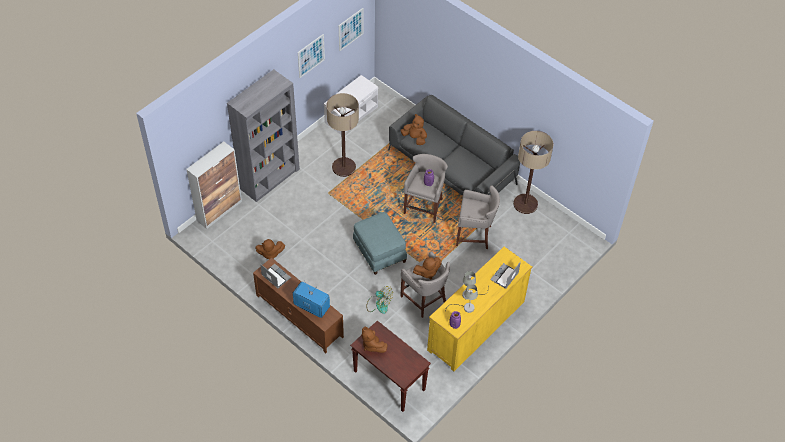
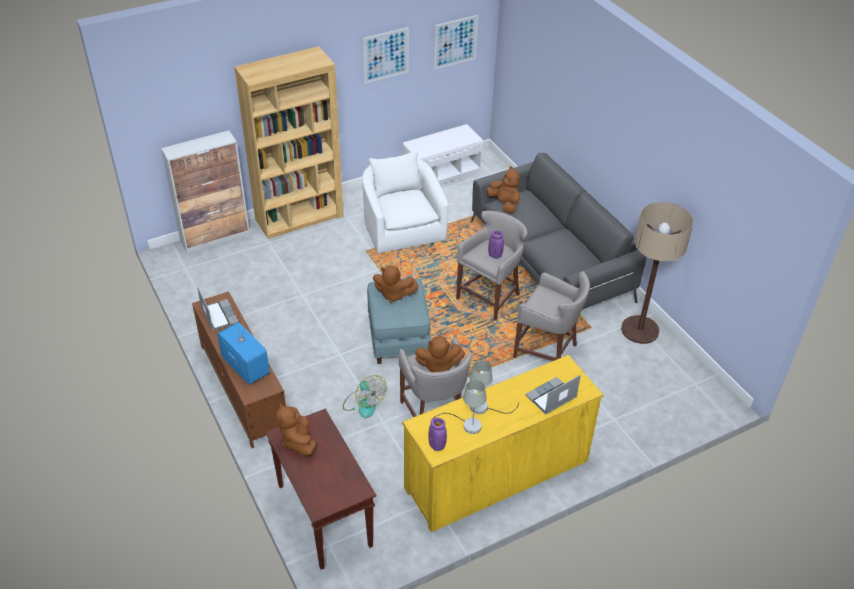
camera: 20 degrees right, 10 degrees down
grey bookcase [227,69,300,202] -> brown bookcase [234,46,344,239]
brown plush toy [255,239,285,259] -> brown plush toy moved to [373,265,419,303]
floor lamp [326,93,359,177] -> white armchair [362,150,449,253]

